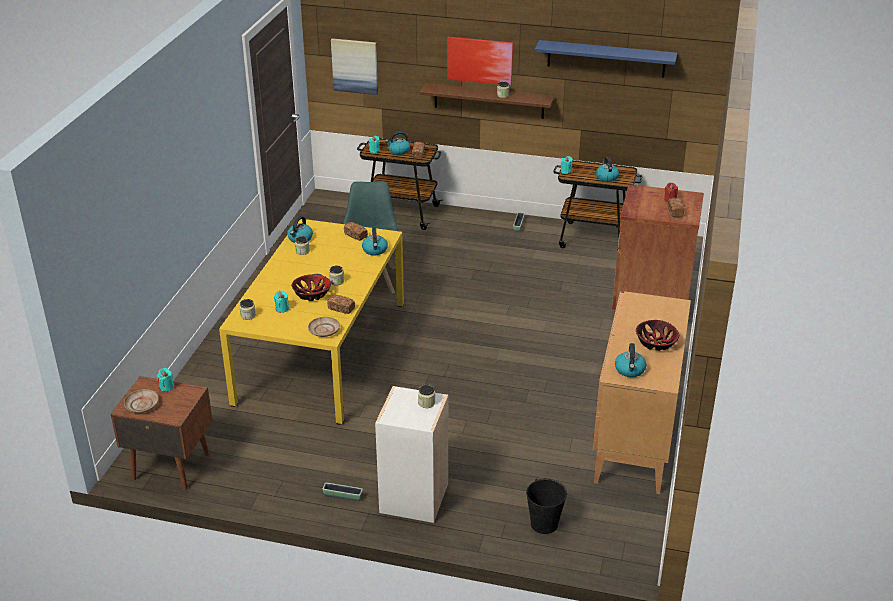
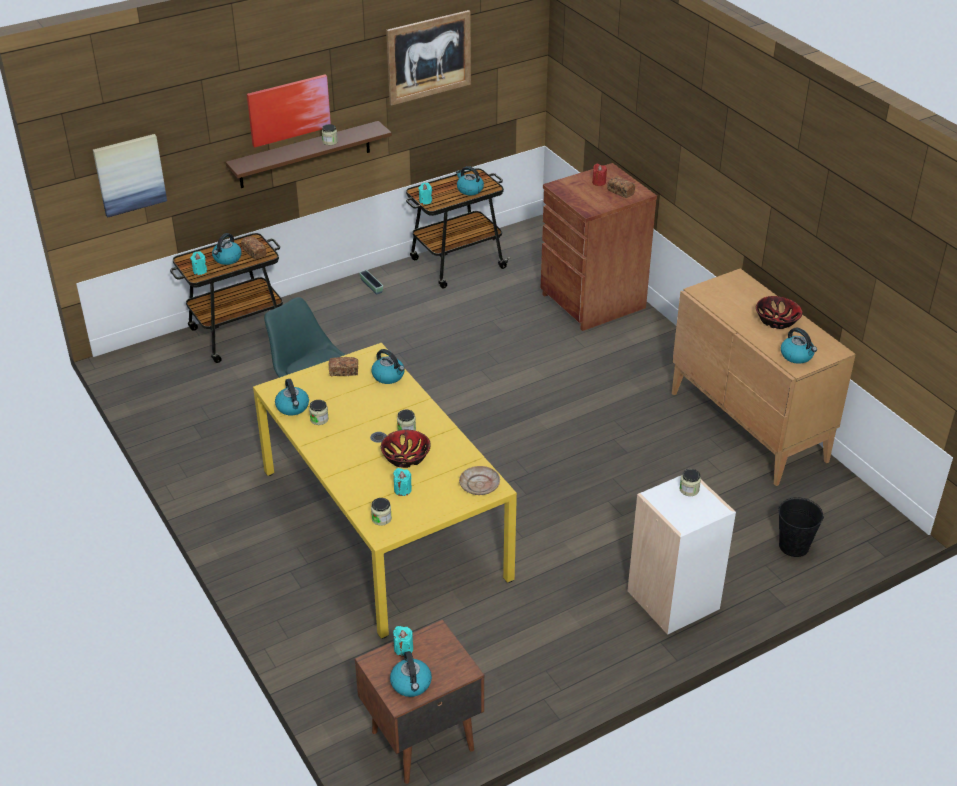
camera: 45 degrees left, 5 degrees up
beige plate [124,389,159,413] -> kettle [390,651,432,697]
planter [322,483,363,501] -> none
bread [327,295,355,314] -> none
blue shelf [535,40,677,78] -> picture [386,10,471,106]

